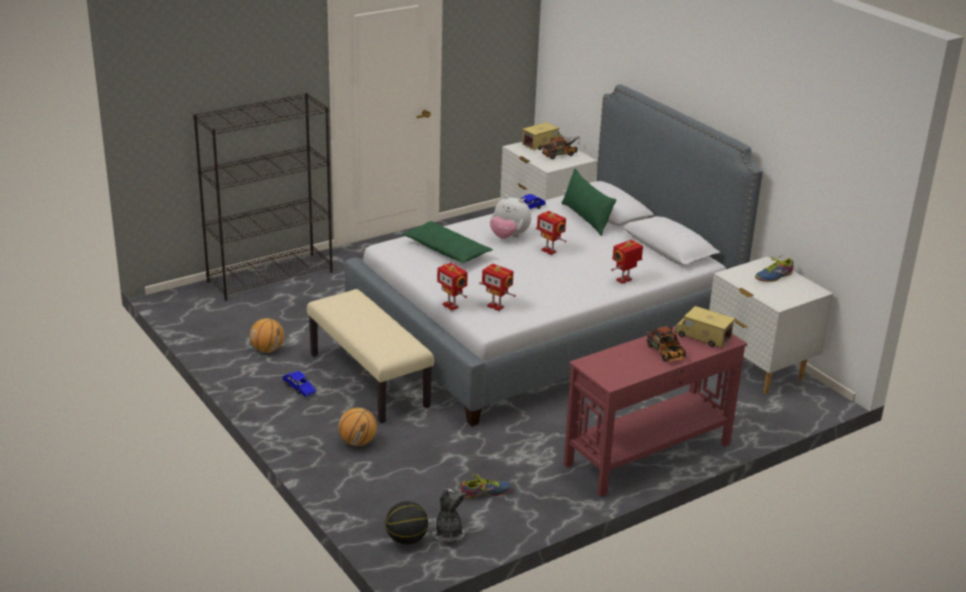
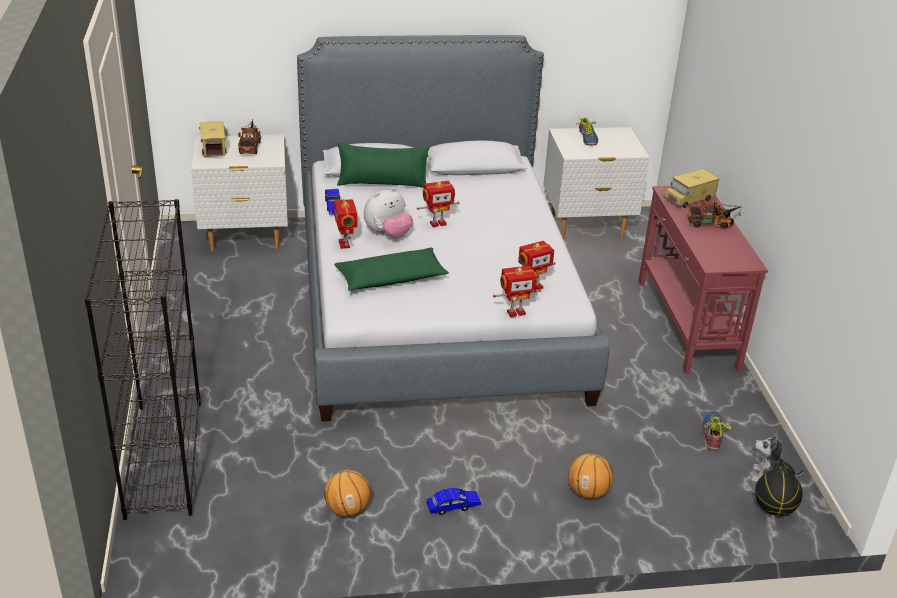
camera: 65 degrees left, 5 degrees up
beige bench [307,289,434,423] -> none
toy robot [611,240,643,284] -> toy robot moved to [334,199,357,249]

